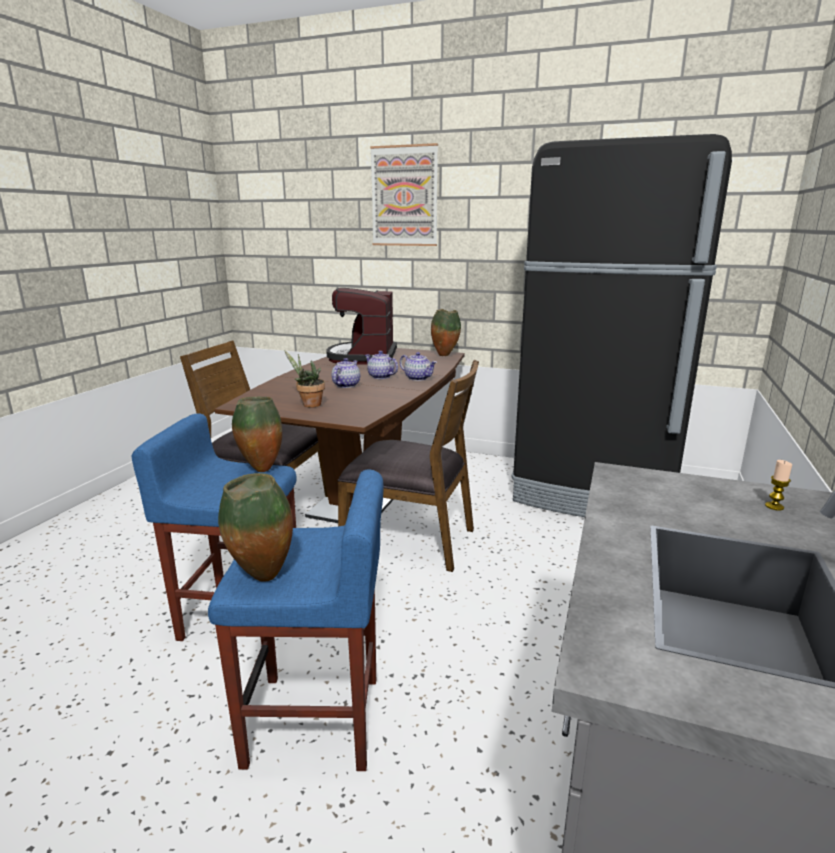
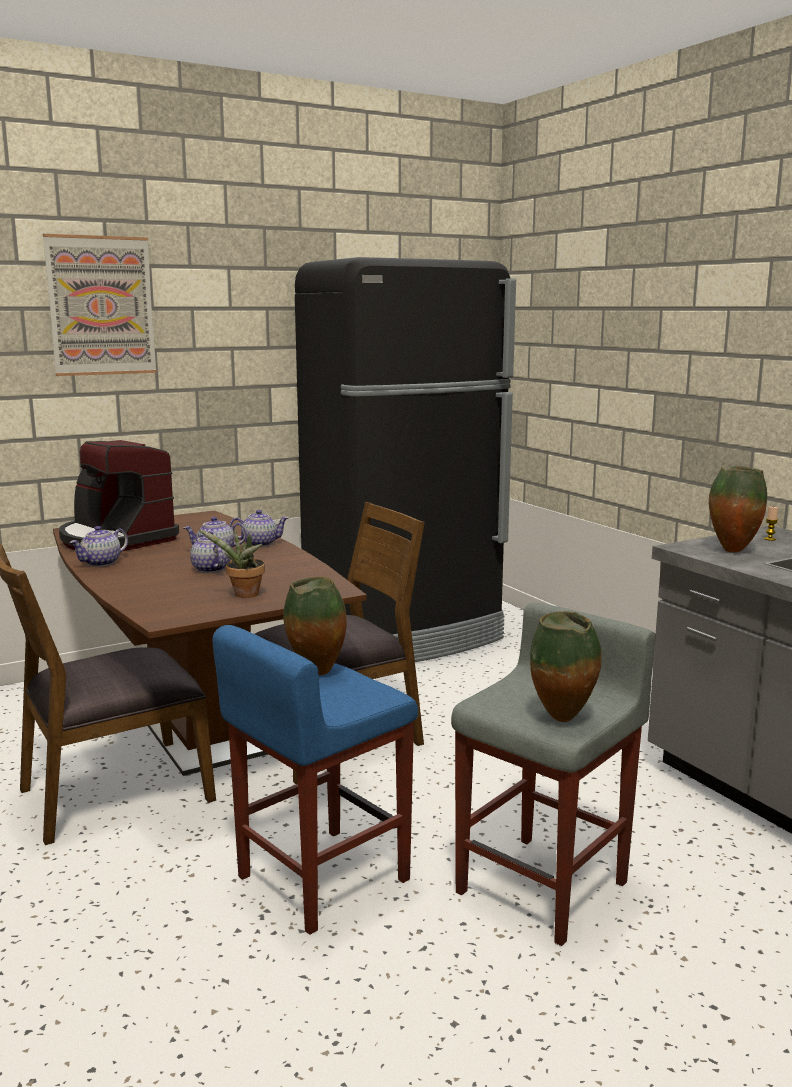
camera: 50 degrees left, 5 degrees down
blue stool [208,469,383,771] -> grey stool [451,603,656,946]
vase [431,309,461,356] -> vase moved to [709,466,767,553]
none -> teapot [70,526,128,567]

